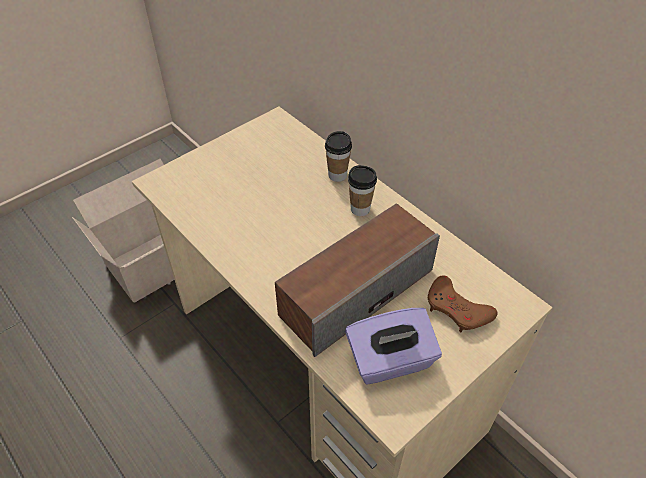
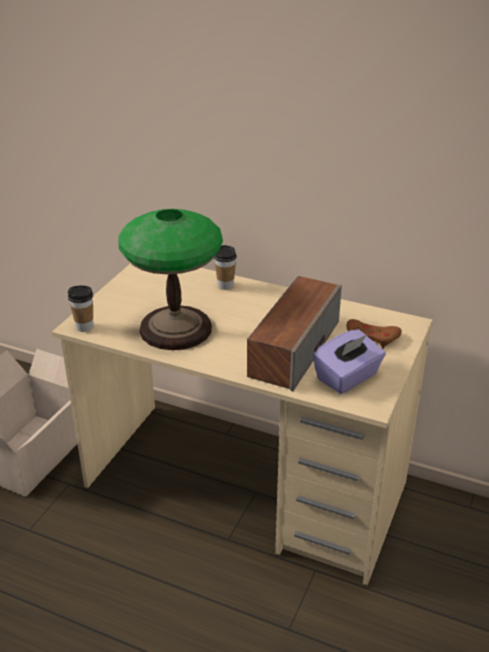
camera: 25 degrees left, 15 degrees down
cup [348,165,377,216] -> cup moved to [68,285,94,332]
none -> table lamp [118,209,223,350]

